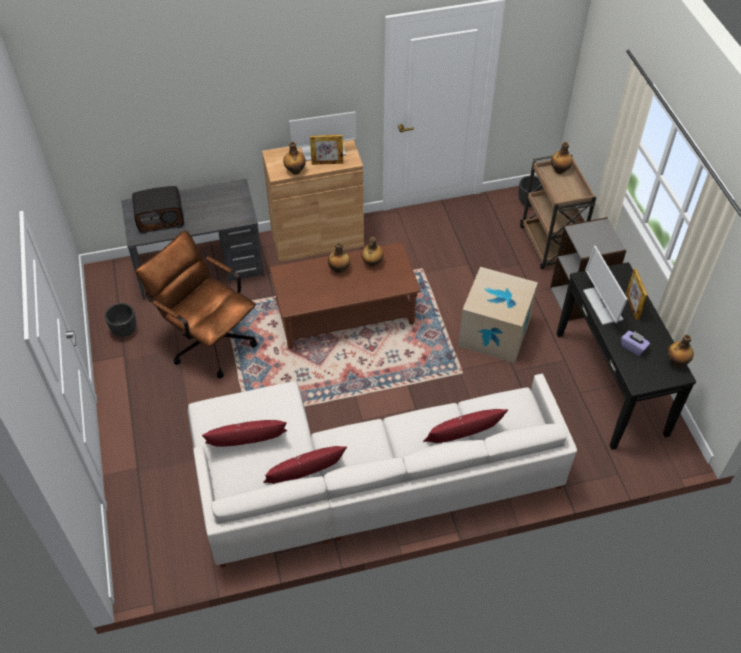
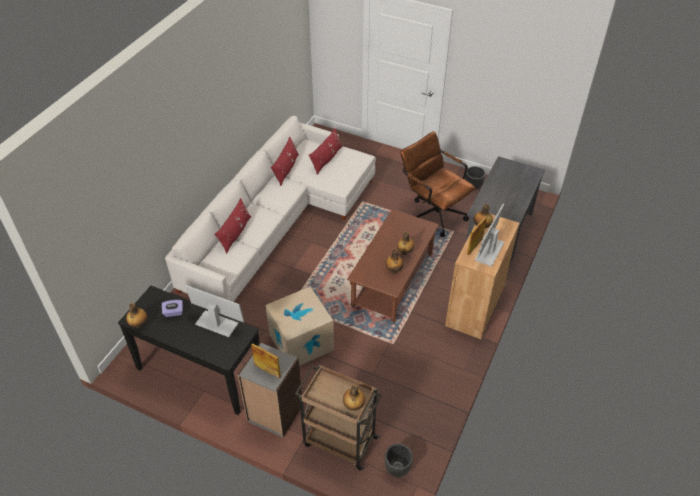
camera: 130 degrees right, 5 degrees down
radio [132,186,184,234] -> none
brown office chair [136,230,257,379] -> brown office chair turned 120 degrees counterclockwise [401,131,476,237]
picture frame [626,268,648,321] -> picture frame moved to [251,343,281,379]

